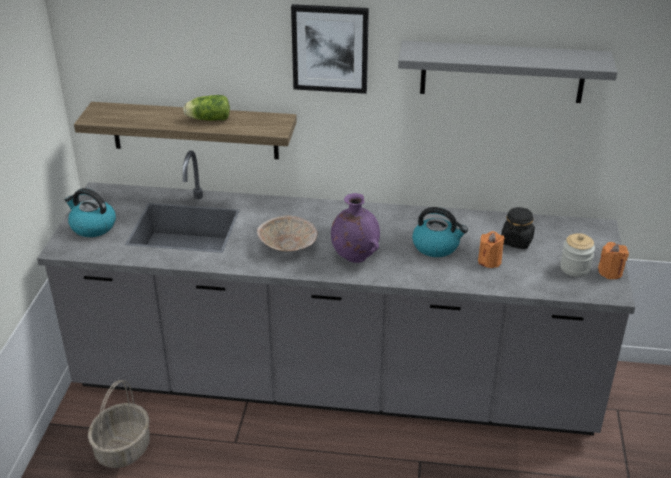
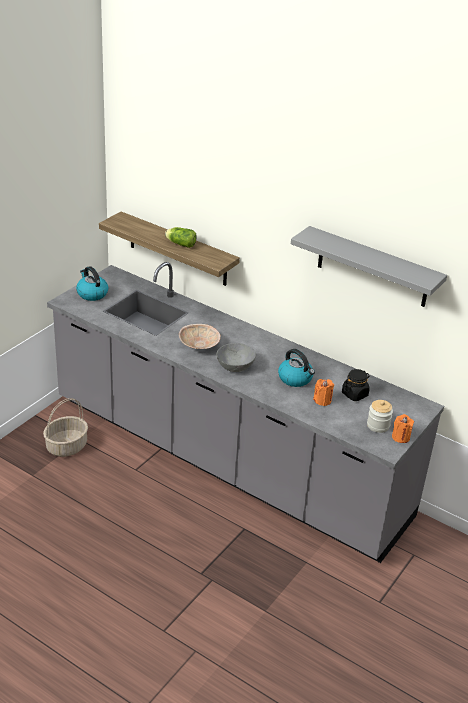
camera: 25 degrees right, 0 degrees up
picture [291,4,369,94] -> none
purple vase [331,193,380,263] -> grey bowl [217,343,256,372]

